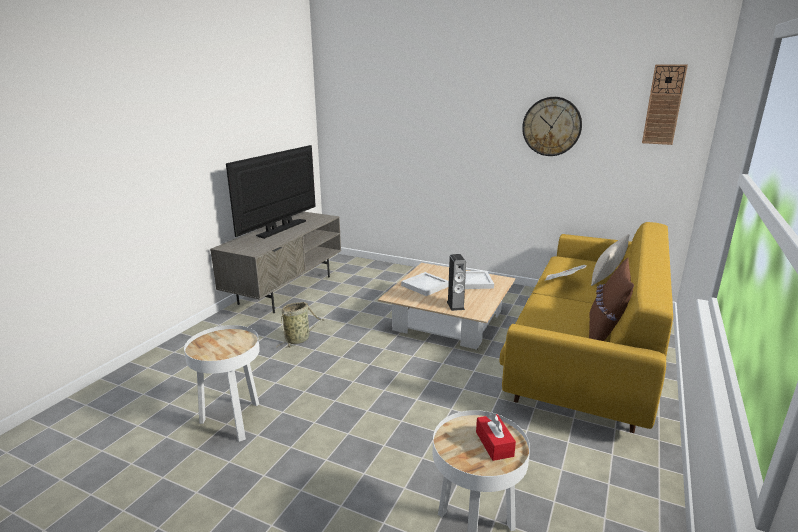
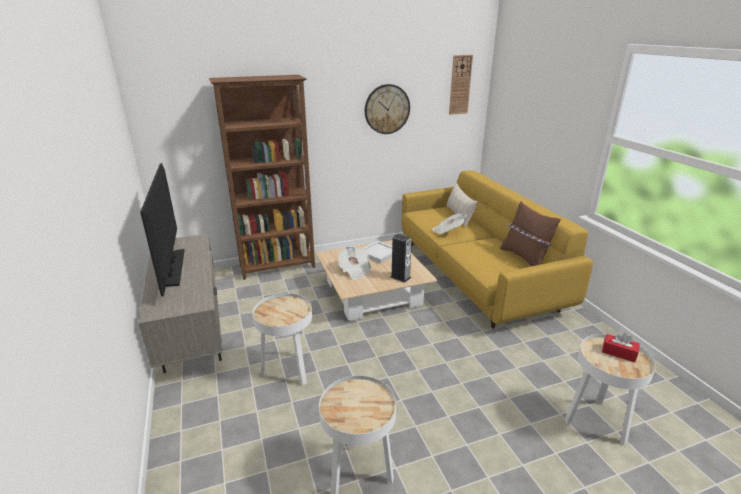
camera: 45 degrees left, 5 degrees up
basket [276,302,324,348] -> white side table [252,293,312,386]
white tray [401,272,449,296] -> newspaper [338,246,371,280]
none -> brown bookcase [209,75,315,280]

